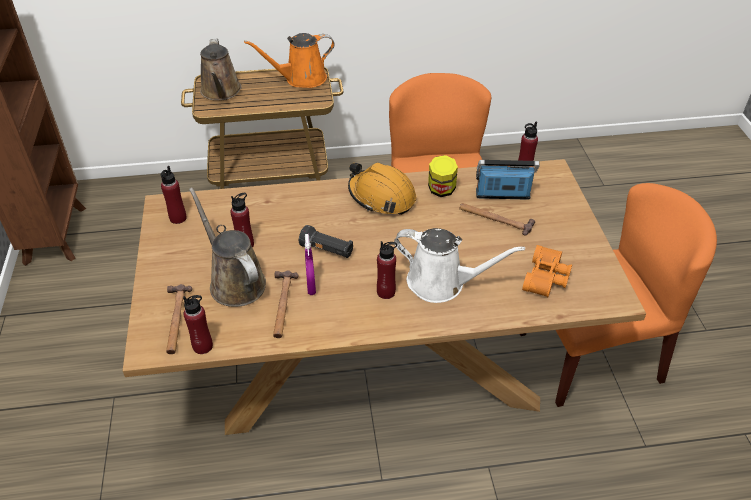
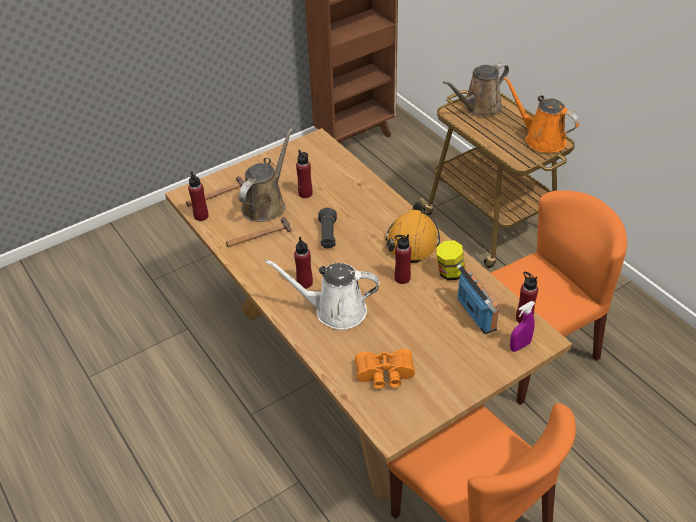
camera: 65 degrees right, 0 degrees up
red bottle [161,166,187,224] -> red bottle moved to [395,234,412,284]
purple spray bottle [305,234,316,295] -> purple spray bottle moved to [510,301,535,352]
white watering can [394,228,525,303] -> white watering can turned 105 degrees clockwise [265,259,380,330]
hammer [459,203,535,236] -> none

